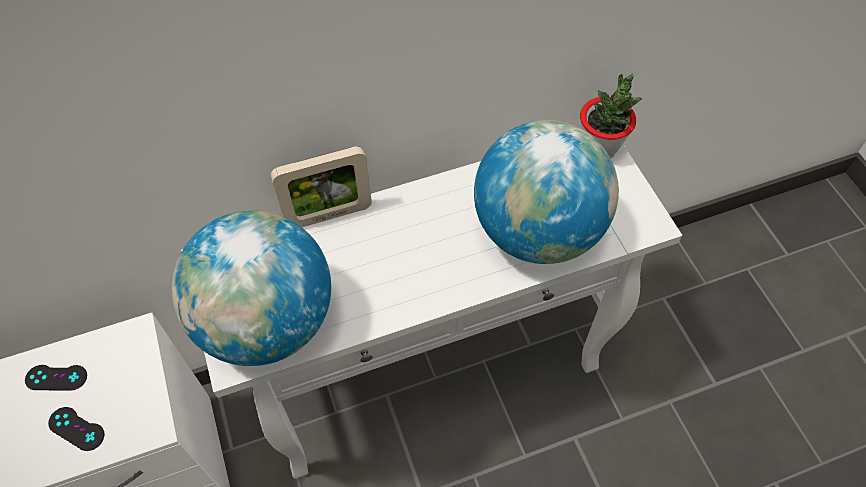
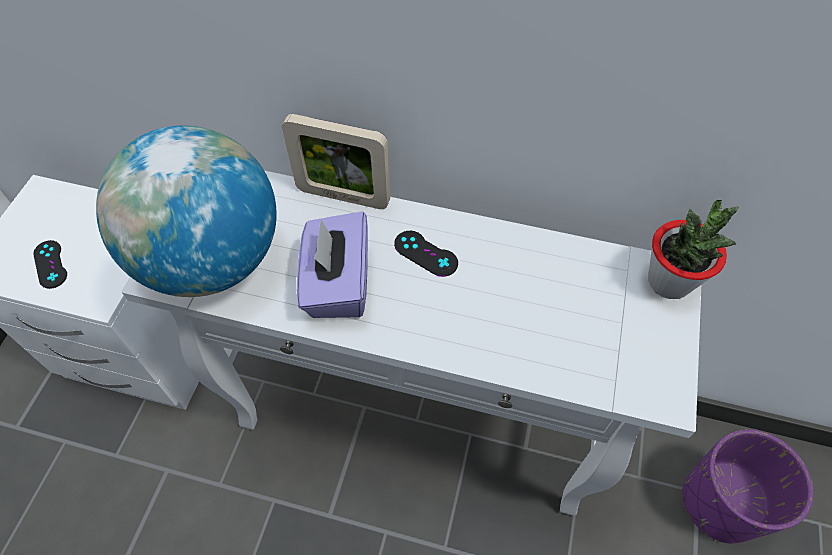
camera: 35 degrees right, 0 degrees up
black game controller [25,365,87,391] -> black game controller moved to [394,231,458,277]
globe [474,120,619,264] -> none
none -> purple tissue box [297,212,368,318]
none -> purple planter [682,429,814,543]

